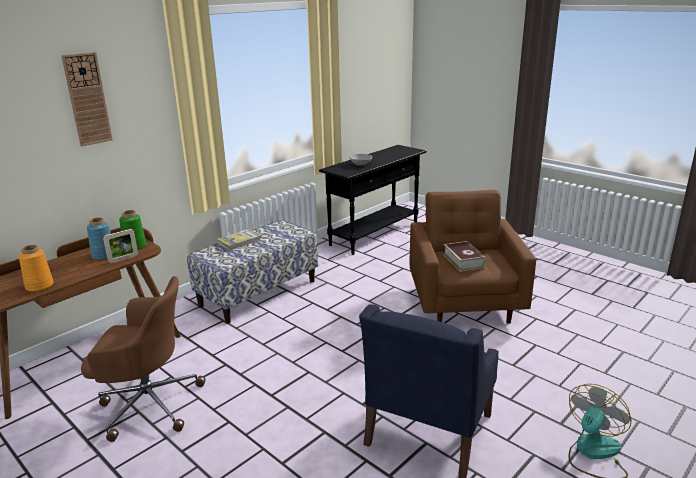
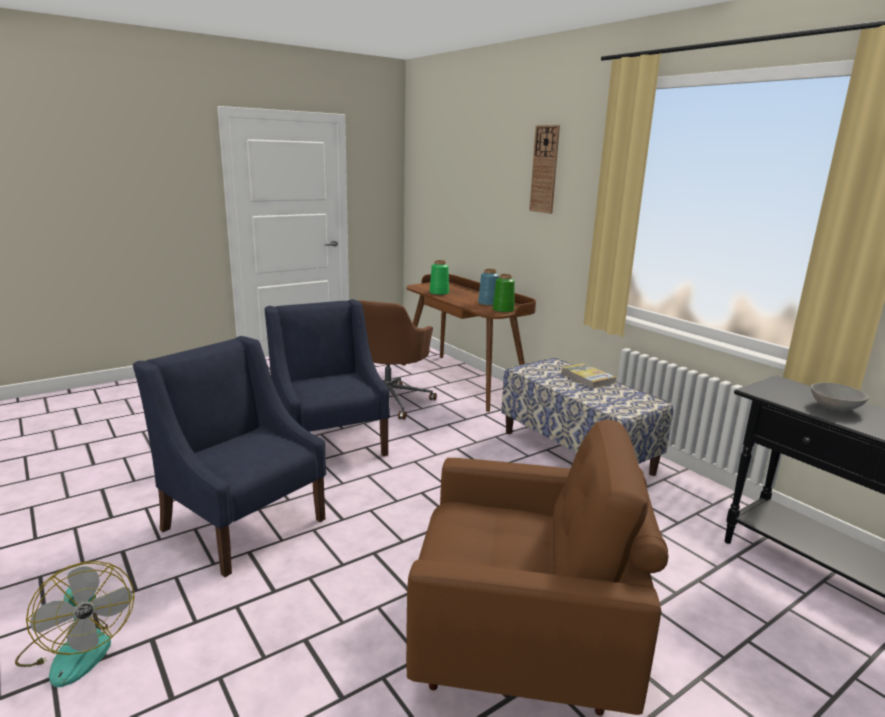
camera: 100 degrees right, 5 degrees down
orange vase [18,245,54,292] -> green vase [429,260,449,295]
picture frame [103,229,138,263] -> none
book [443,241,486,272] -> none
none -> blue armchair [265,299,390,456]

